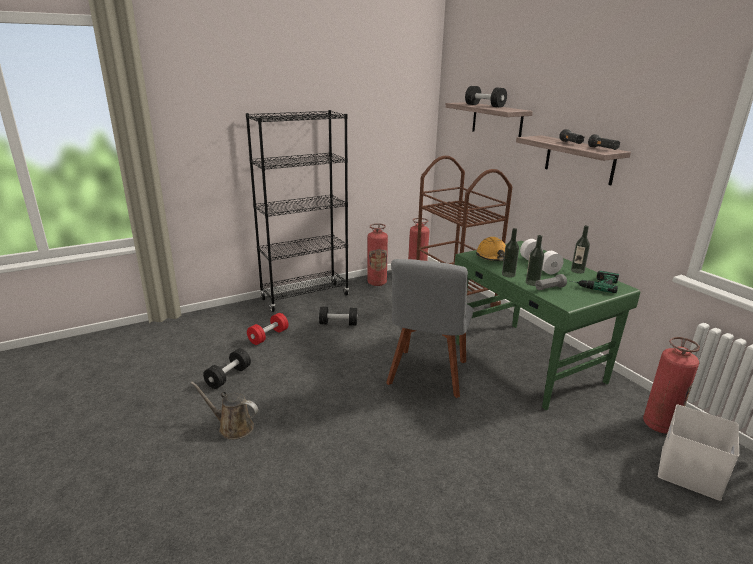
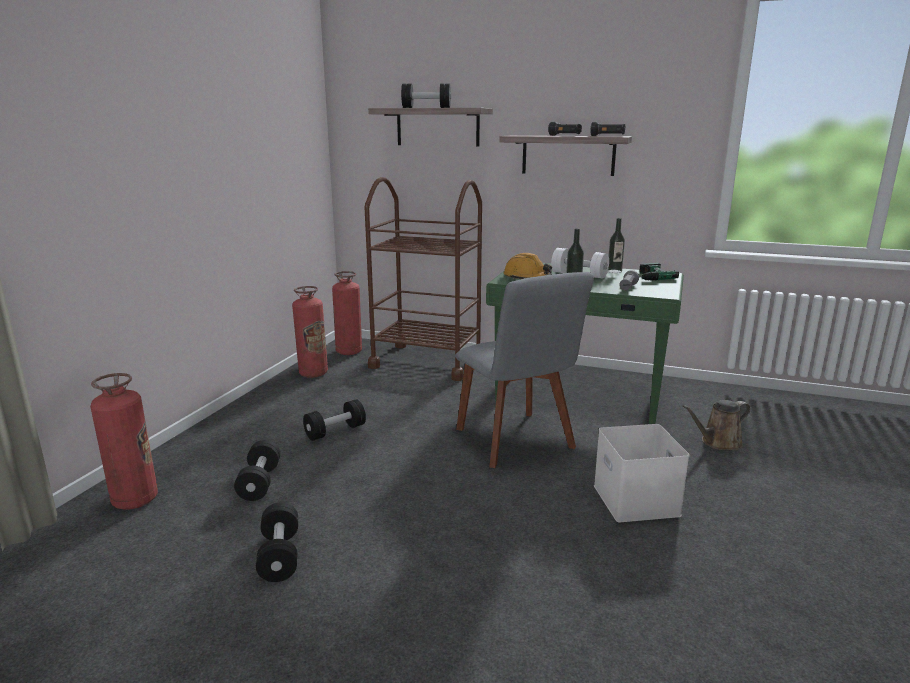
camera: 40 degrees left, 5 degrees down
brown watering can [191,382,258,439] -> brown watering can moved to [682,400,751,450]
black bookcase [246,110,349,312] -> none
red dumbbell [247,313,288,345] -> black dumbbell [234,440,280,501]
bottle [526,235,544,286] -> none
fire extinguisher [643,337,700,433] -> fire extinguisher moved to [90,373,158,510]
white storage box [658,405,739,501] -> white storage box moved to [594,424,690,522]

